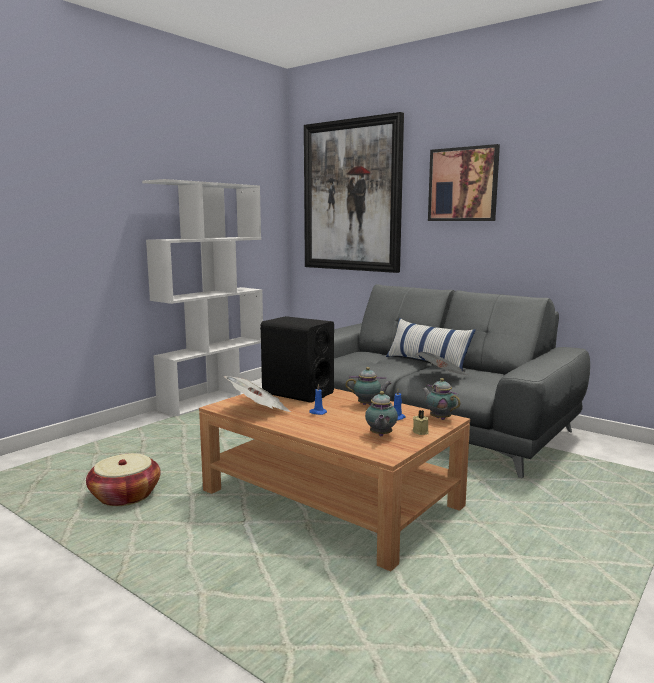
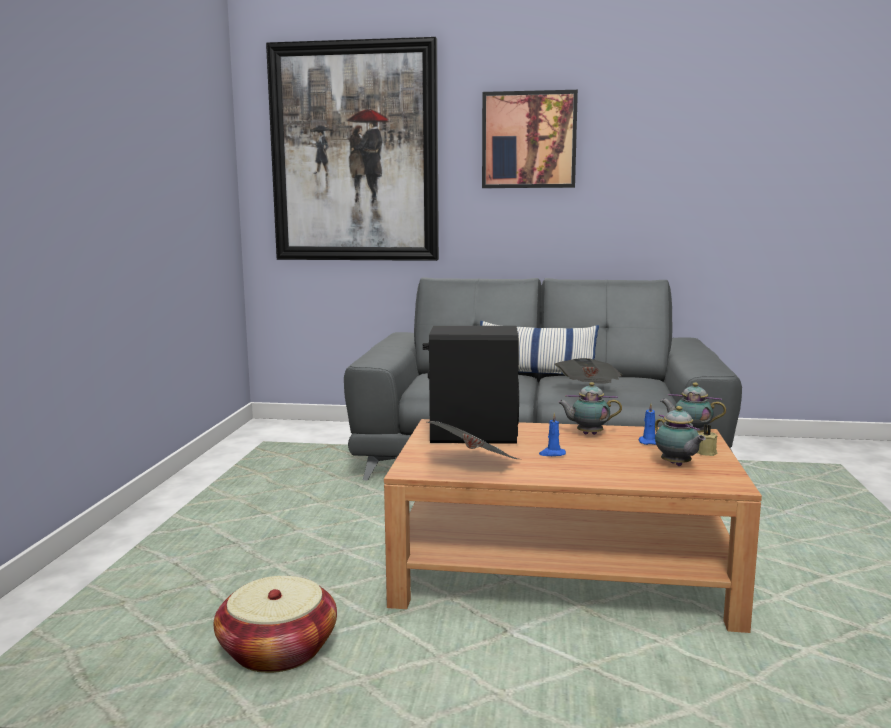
camera: 30 degrees left, 0 degrees up
white bookcase [142,179,263,416] -> none
teapot [345,367,392,405] -> teapot turned 150 degrees counterclockwise [557,382,622,435]

